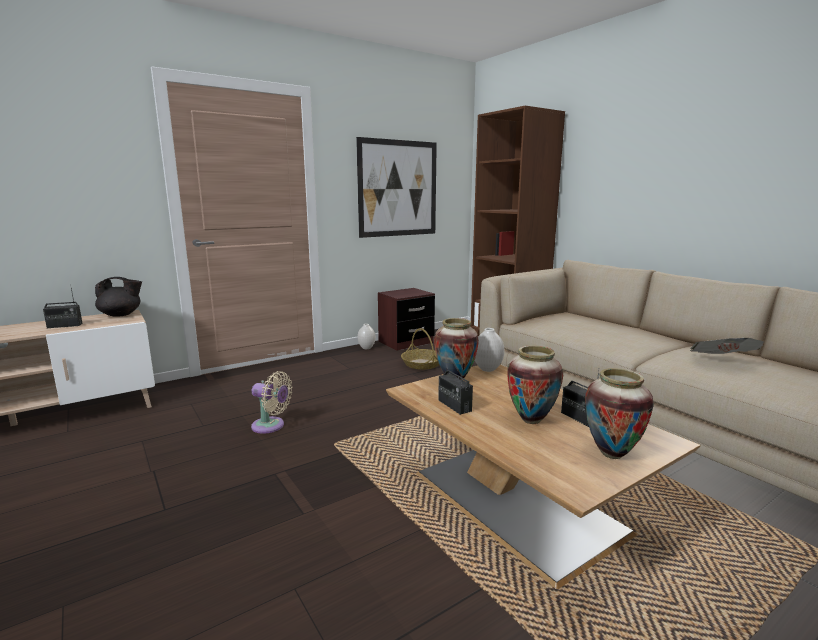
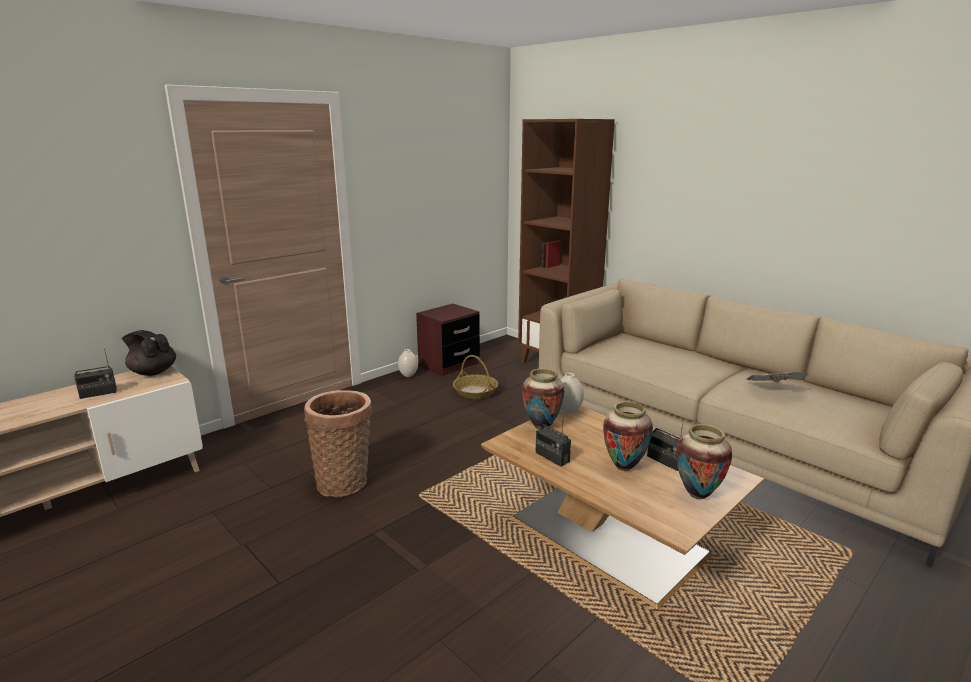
camera: 10 degrees left, 5 degrees up
black teapot [95,277,142,317] -> black teapot turned 135 degrees counterclockwise [122,330,176,376]
beige fan [251,371,292,434] -> basket [304,390,372,497]
picture [356,137,437,238] -> none

